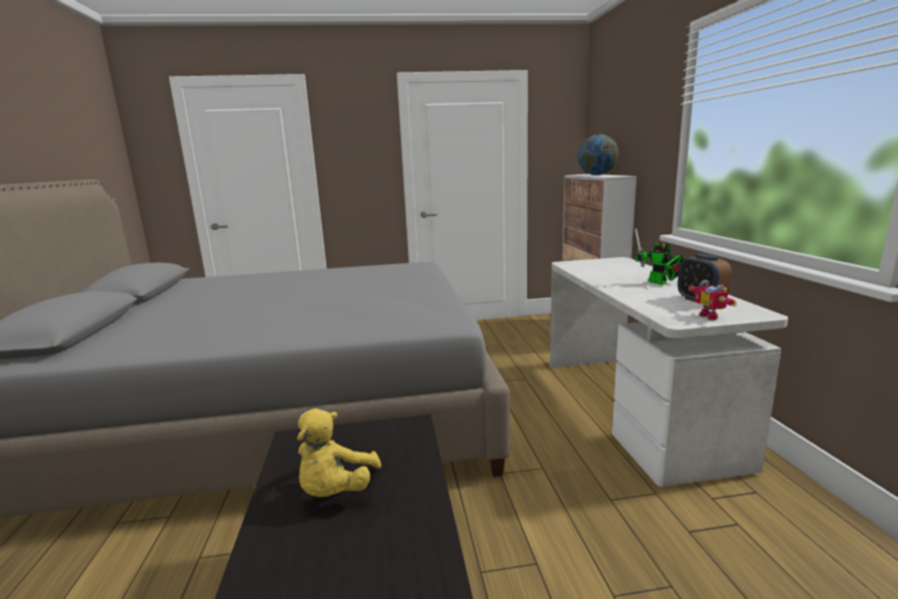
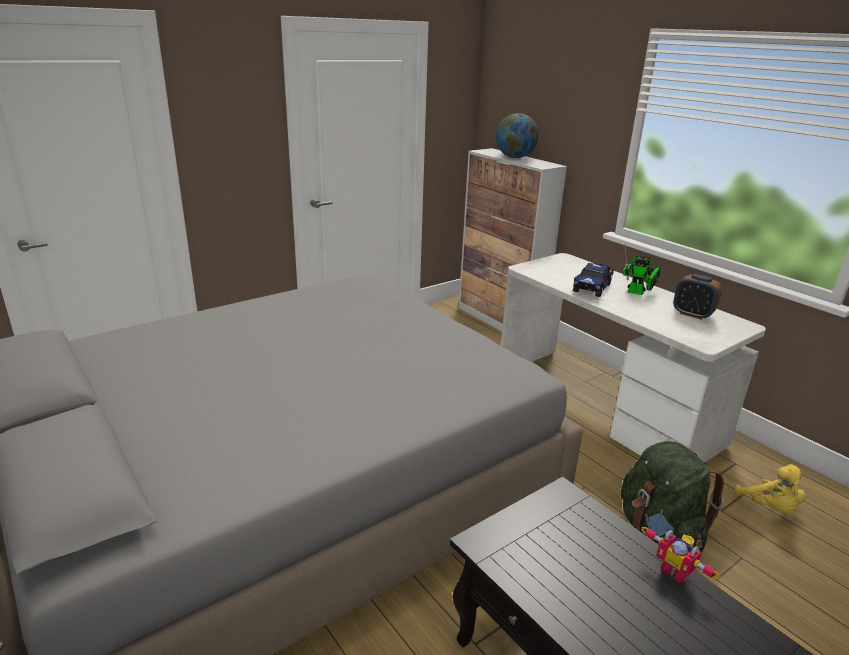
camera: 30 degrees left, 10 degrees up
yellow plush toy [297,408,382,497] -> yellow plush toy moved to [735,464,806,513]
toy robot [689,280,737,320] -> toy robot moved to [641,527,721,583]
none -> toy truck [573,263,614,297]
none -> green backpack [621,441,724,552]

